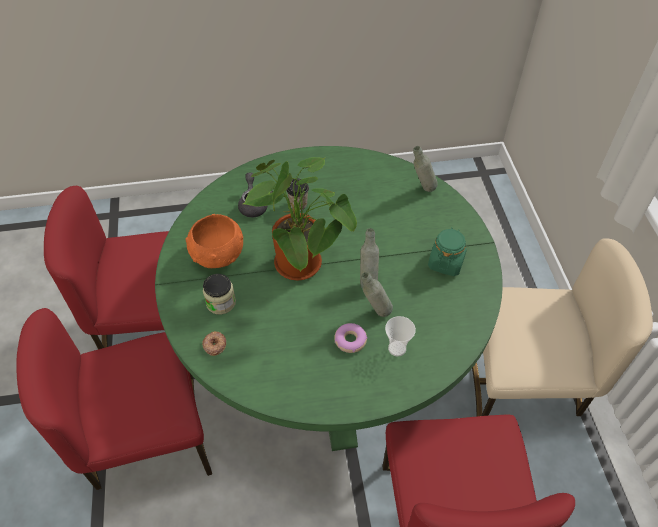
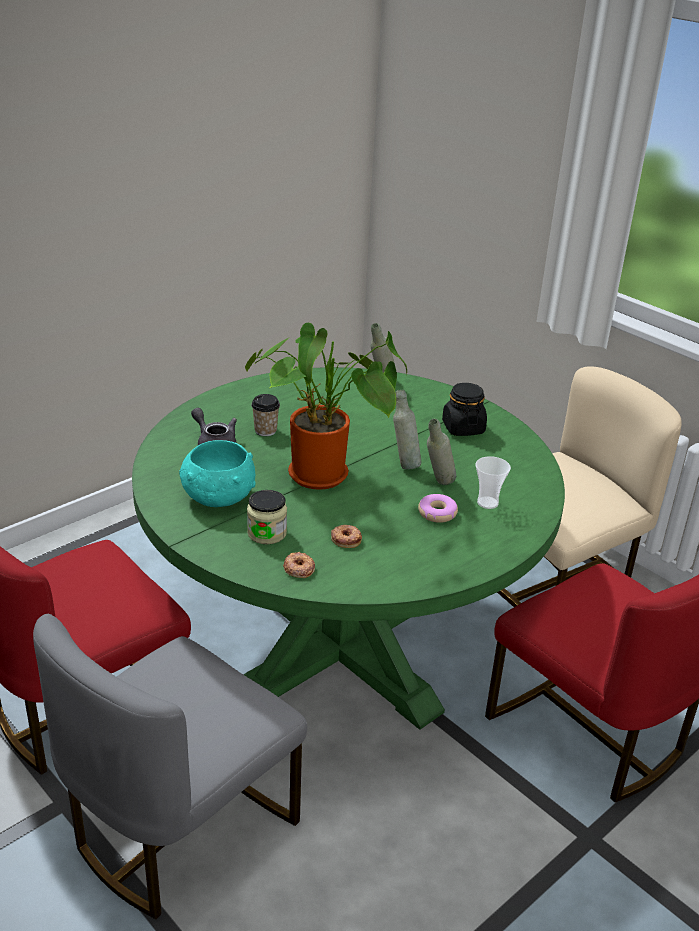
camera: 35 degrees left, 20 degrees down
red chair [16,308,212,490] -> grey chair [33,614,307,919]
orange bowl [185,214,243,268] -> turquoise bowl [179,440,256,507]
green jar [428,228,467,276] -> black jar [442,383,487,436]
none -> donut [331,525,362,548]

